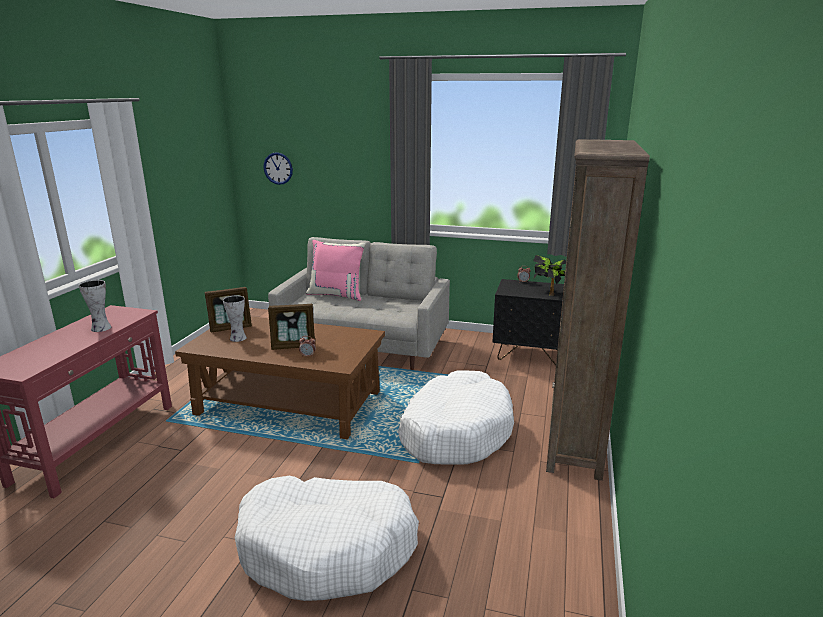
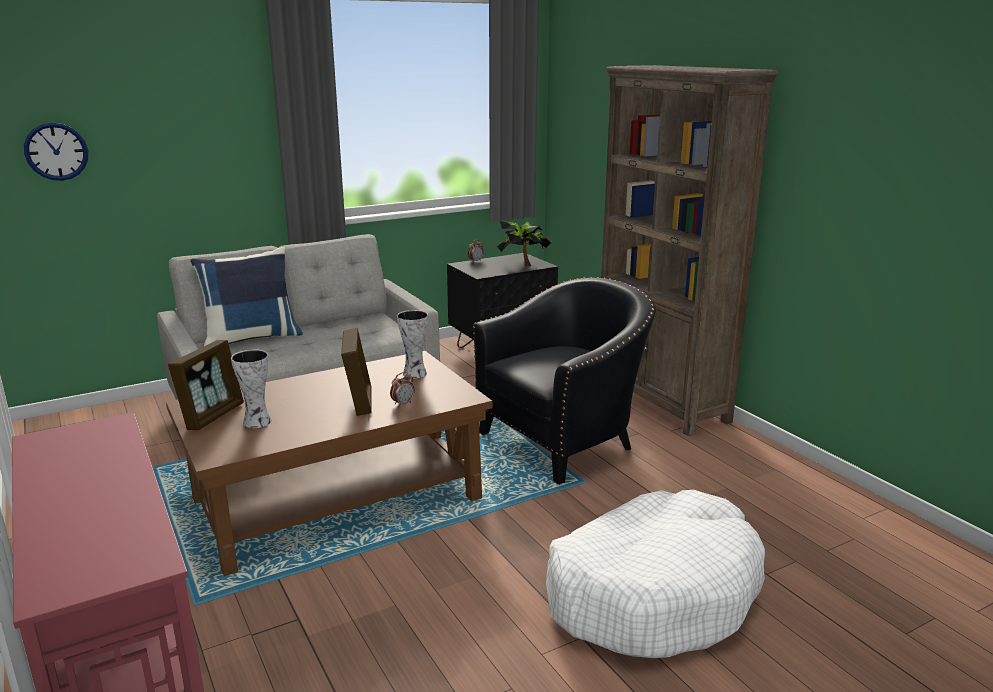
camera: 45 degrees left, 0 degrees up
vase [78,280,111,332] -> vase moved to [397,310,428,379]
picture frame [268,304,315,350] -> picture frame turned 45 degrees counterclockwise [341,328,371,416]
pink pillow [306,240,365,301] -> blue pillow [190,247,303,346]
white dog bed [398,370,514,465] -> black armchair [473,277,655,485]

